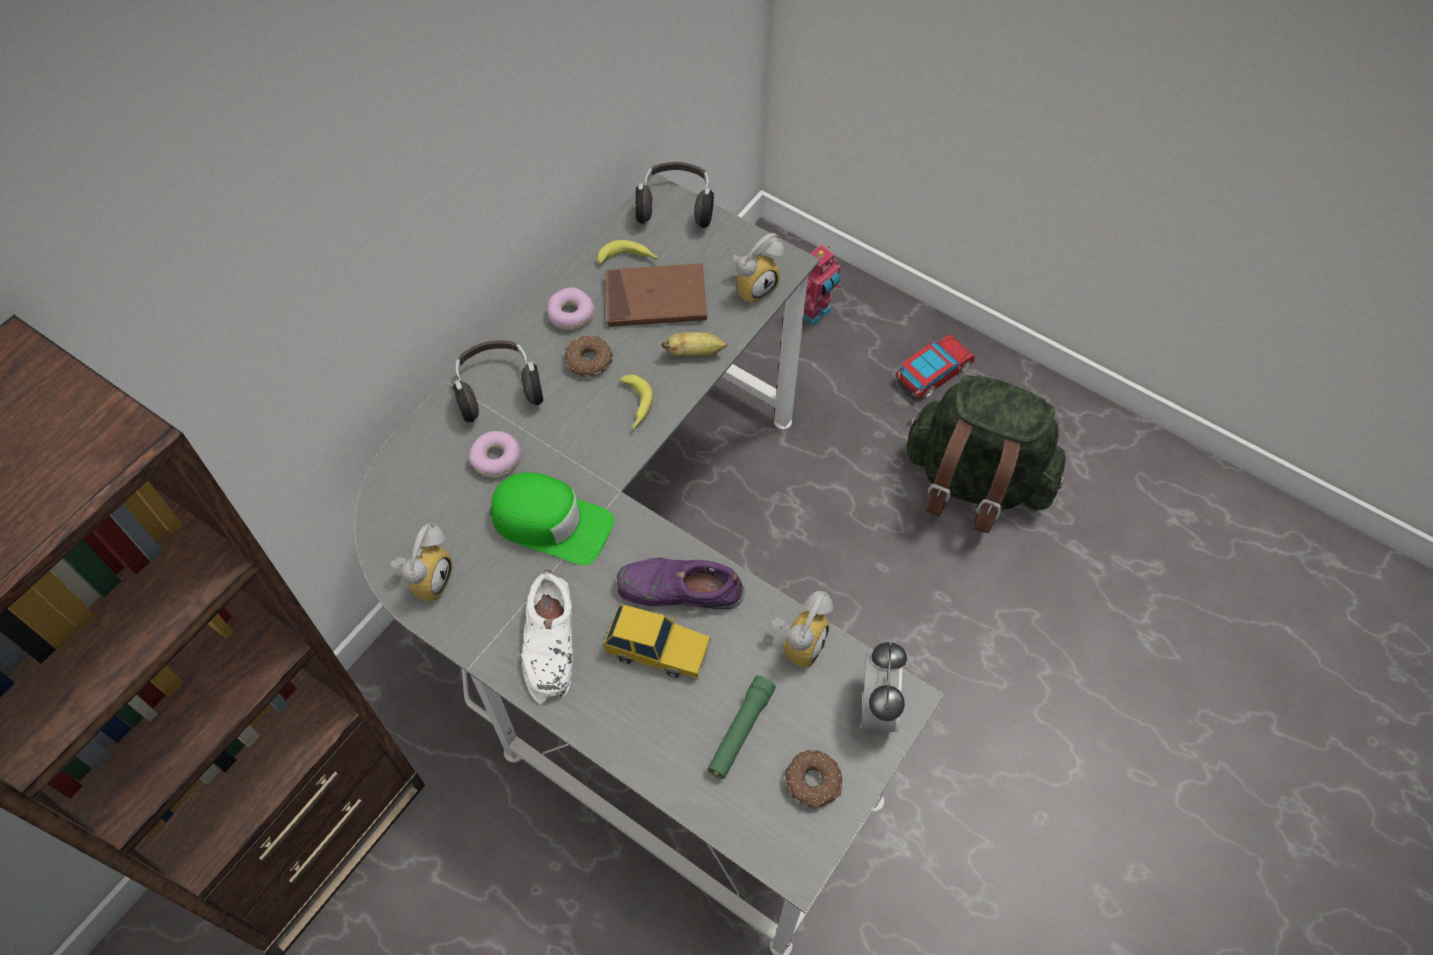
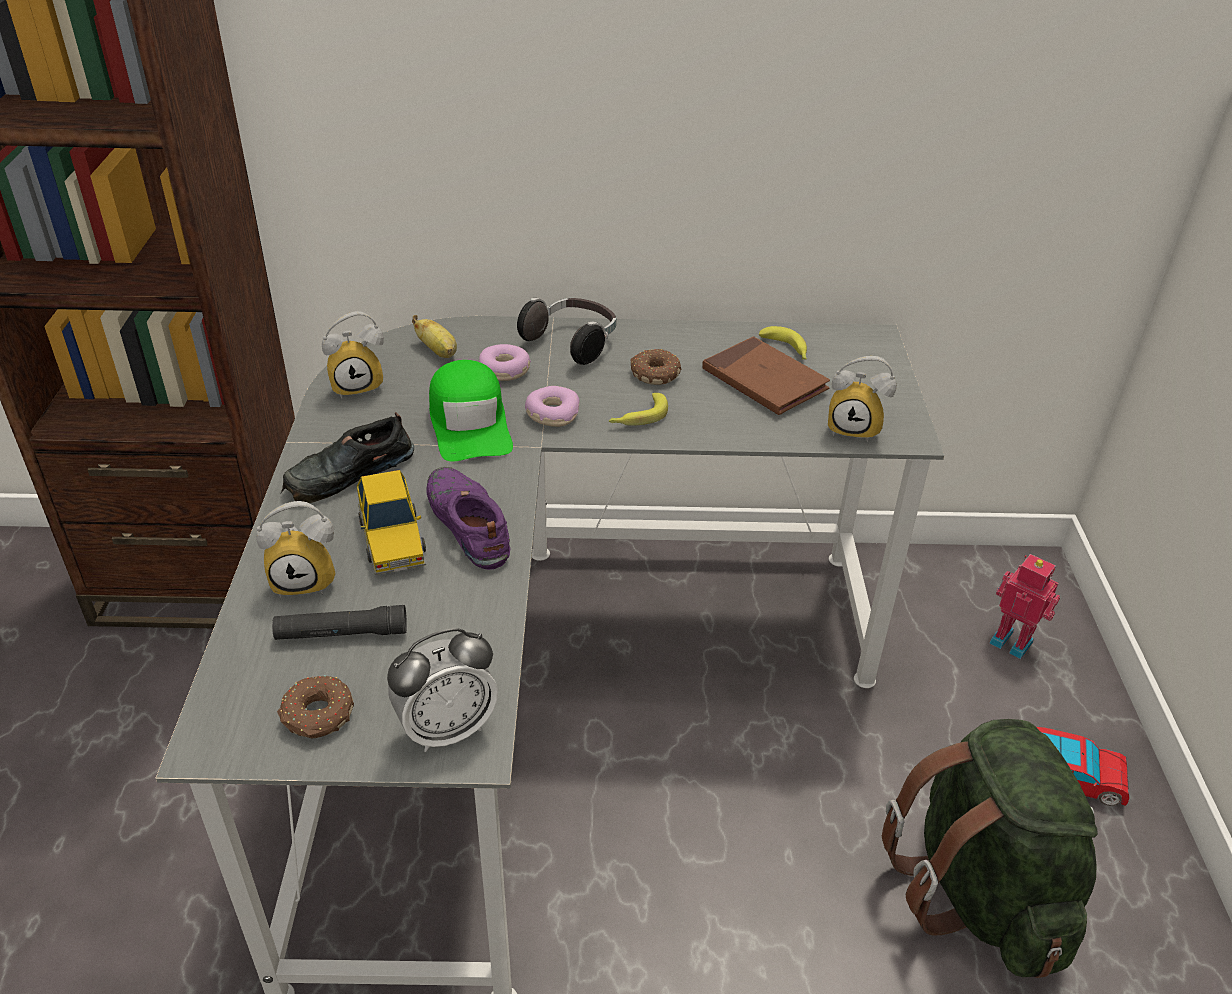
camera: 55 degrees right, 20 degrees down
white shoe [521,570,573,704] -> black shoe [281,412,414,503]
donut [547,287,595,330] -> donut moved to [525,386,580,427]
headphones [635,162,714,228] -> none
banana [662,332,727,356] -> banana moved to [412,315,457,358]
green flashlight [707,675,776,779] -> black flashlight [272,605,407,640]
alarm clock [770,591,833,667] -> alarm clock moved to [256,501,336,597]
toy robot [803,245,841,326] -> toy robot turned 150 degrees counterclockwise [989,554,1060,659]

